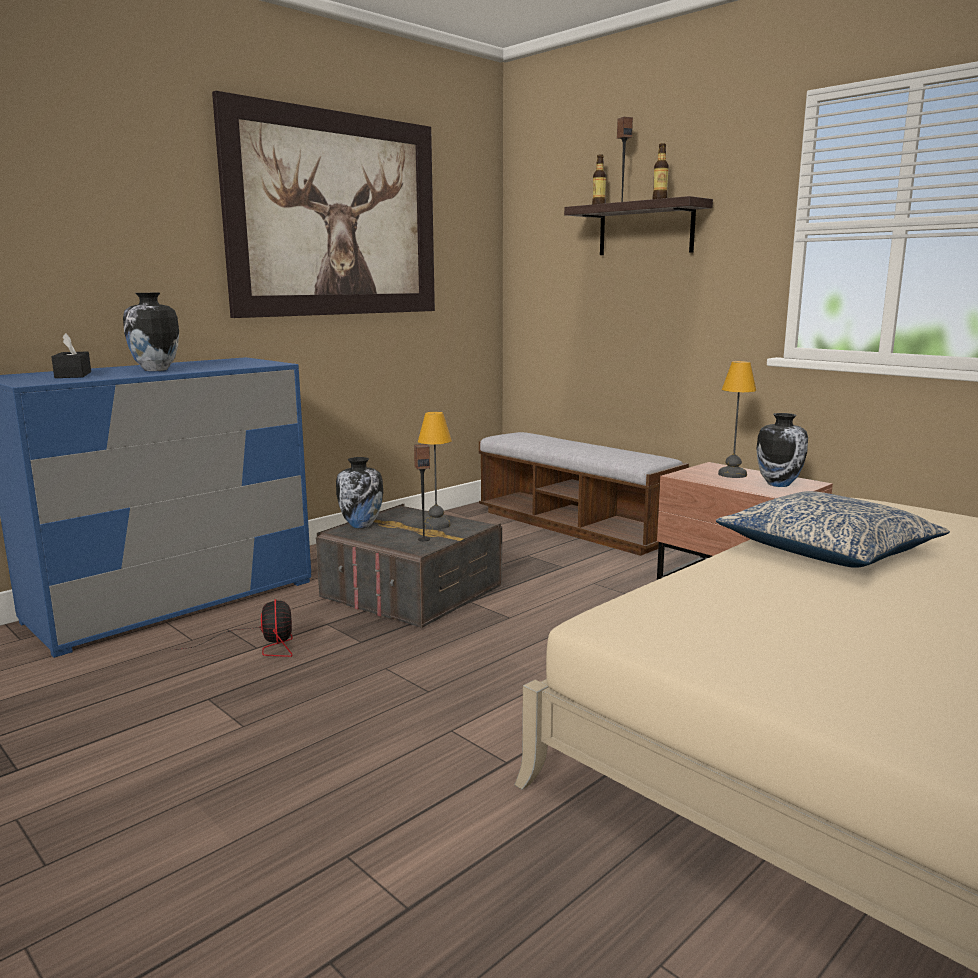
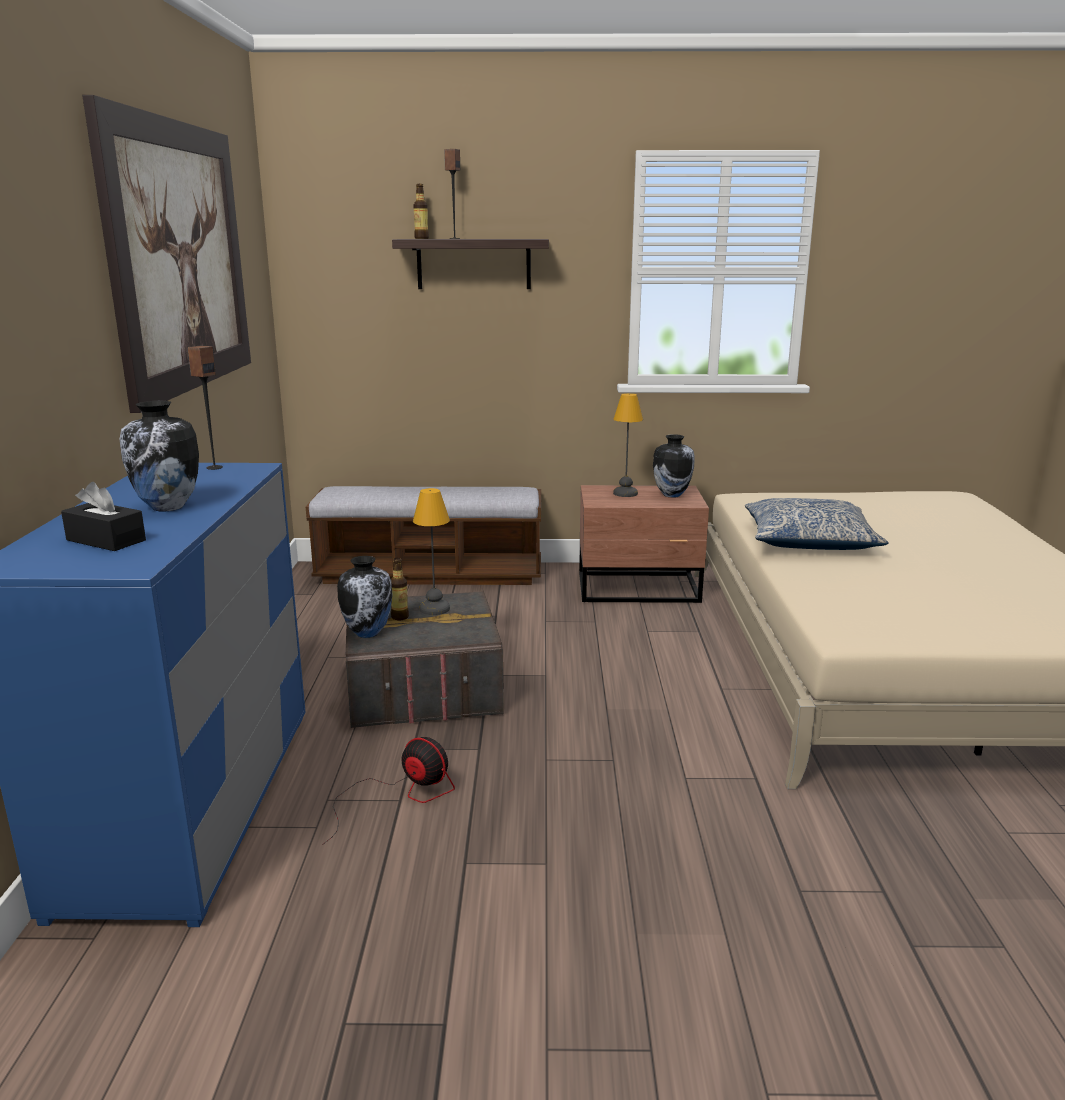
camera: 45 degrees left, 5 degrees up
speaker [414,444,430,541] -> speaker moved to [187,345,223,470]
bottle [652,143,669,199] -> bottle moved to [391,557,409,620]

